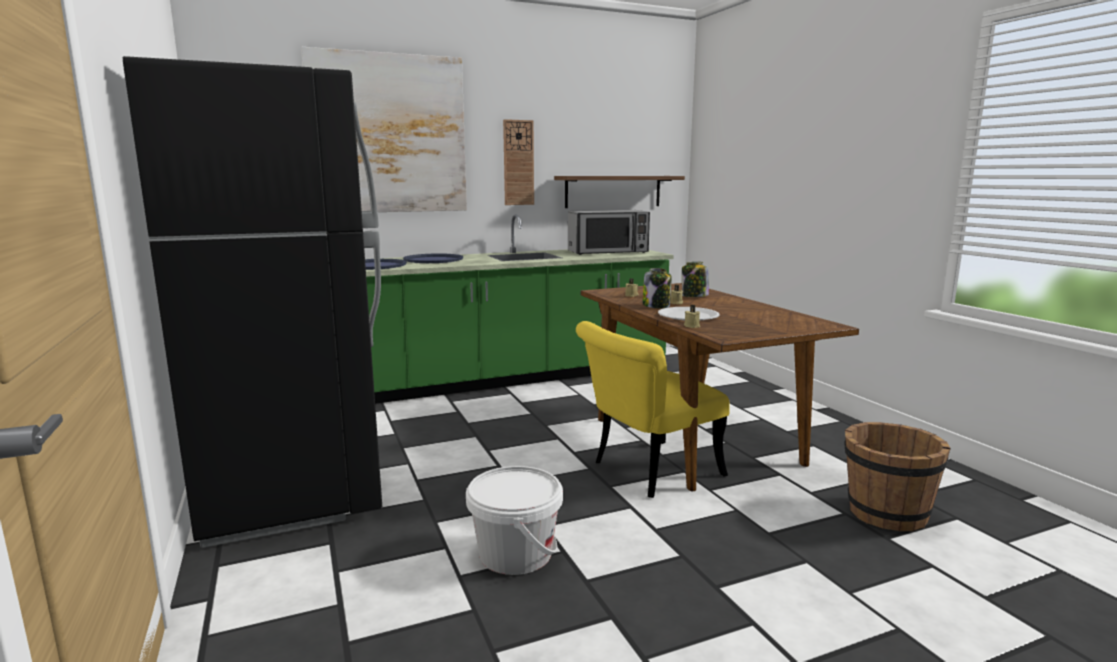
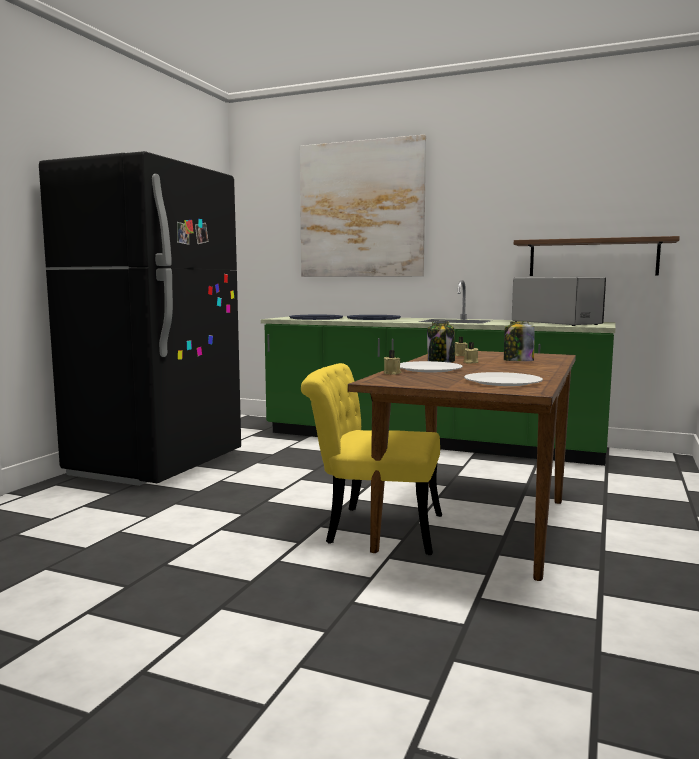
camera: 45 degrees right, 5 degrees down
white bucket [466,466,563,575] -> none
wall clock [503,119,534,205] -> none
microwave [568,210,650,255] -> microwave turned 150 degrees counterclockwise [512,277,606,326]
brown bucket [844,422,950,531] -> none
none -> white plate [464,372,543,386]

